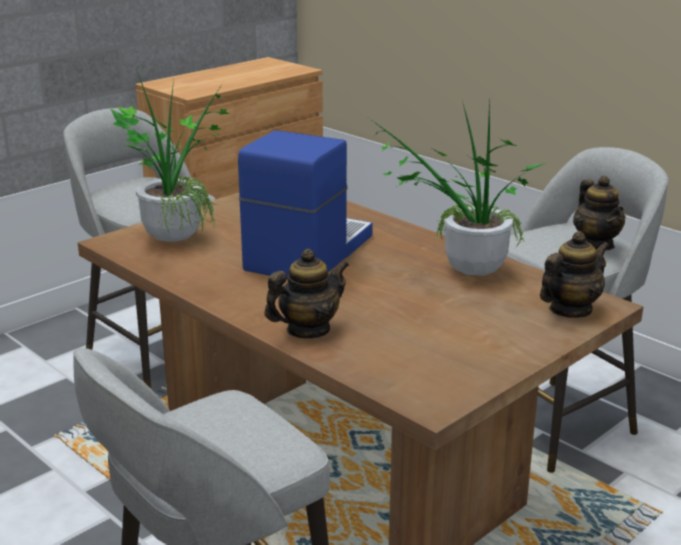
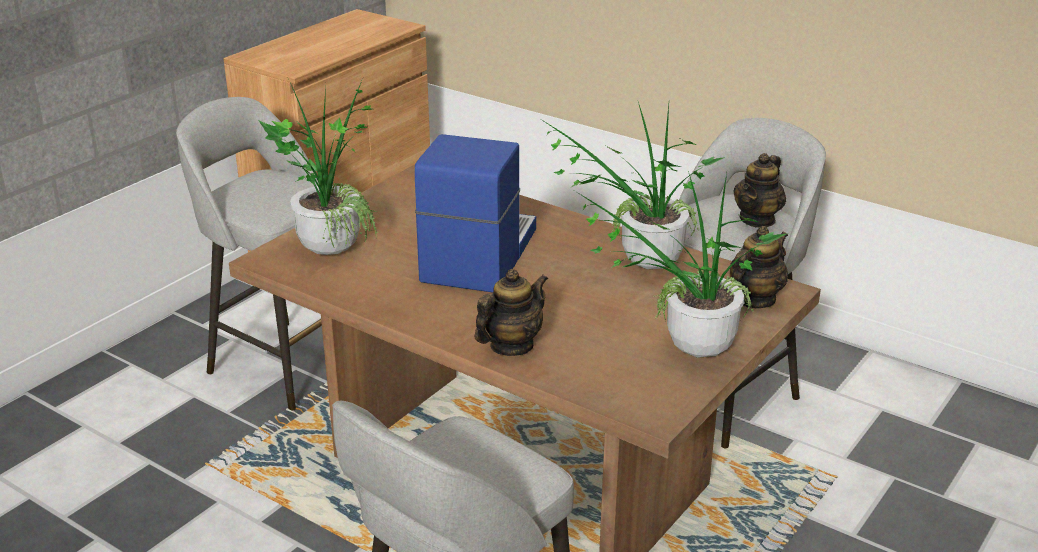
camera: 10 degrees left, 5 degrees up
teapot [573,176,625,250] -> teapot turned 60 degrees clockwise [733,153,786,228]
none -> potted plant [572,171,786,358]

